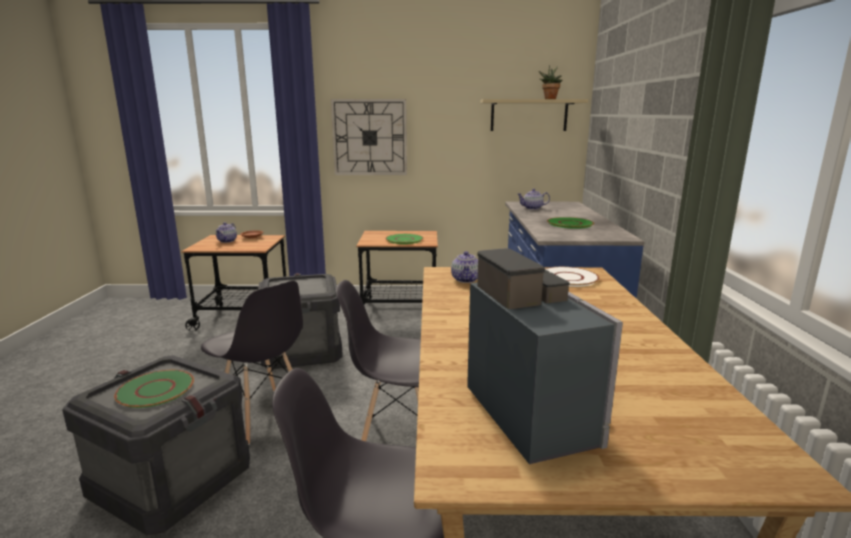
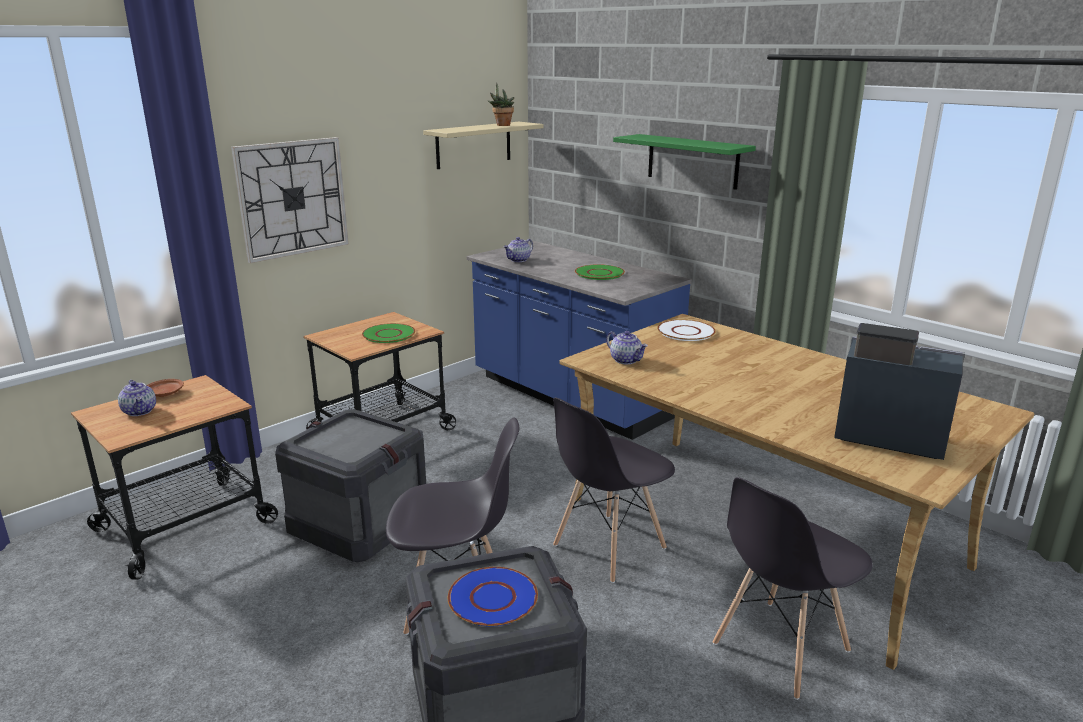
camera: 45 degrees left, 5 degrees up
green plate [114,370,194,408] -> blue plate [448,567,538,627]
none -> green shelf [613,134,756,190]

